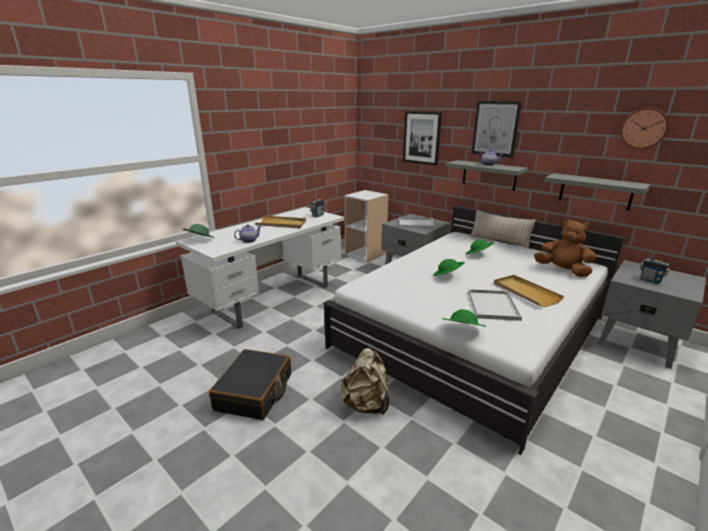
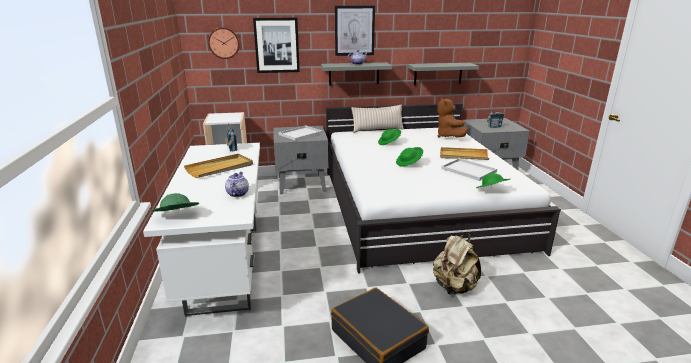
camera: 50 degrees left, 0 degrees up
brown plush toy [534,218,596,277] -> brown plush toy turned 90 degrees counterclockwise [437,98,468,138]
wall clock [620,107,669,149] -> wall clock moved to [208,27,240,59]

